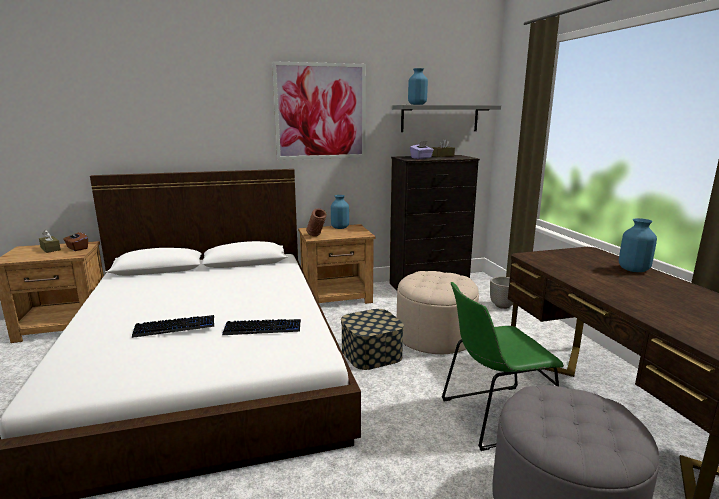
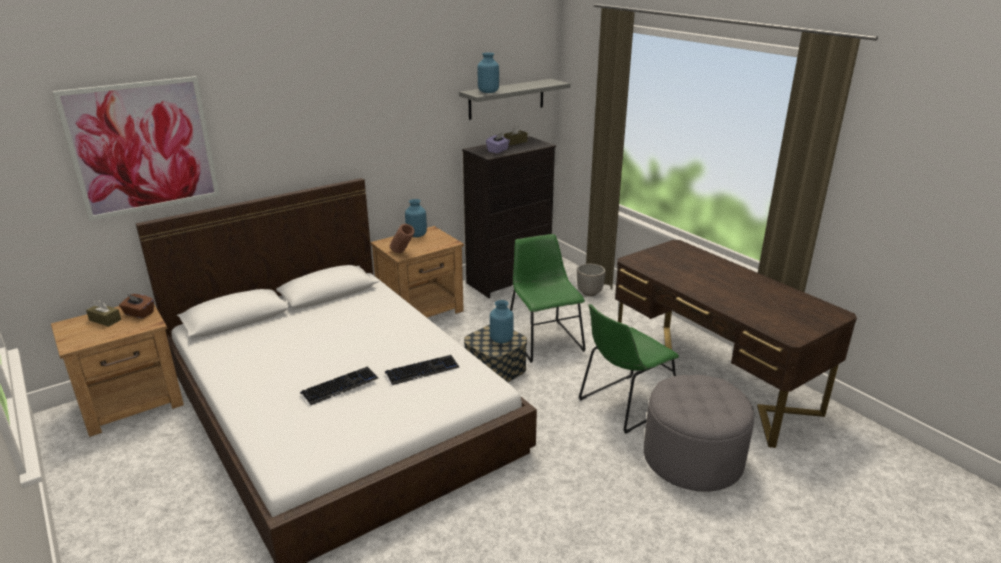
camera: 20 degrees left, 10 degrees up
picture [272,61,366,160] -> picture moved to [52,76,220,221]
beige ottoman [397,271,479,354] -> green chair [510,234,585,363]
blue vase [619,218,657,272] -> blue vase moved to [490,300,513,343]

